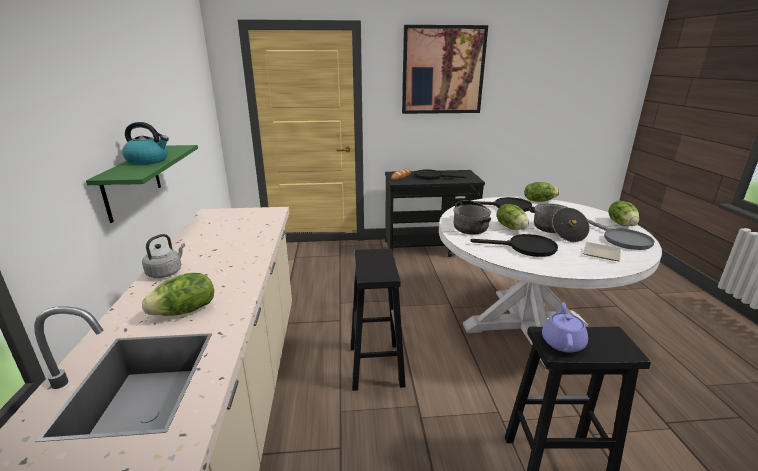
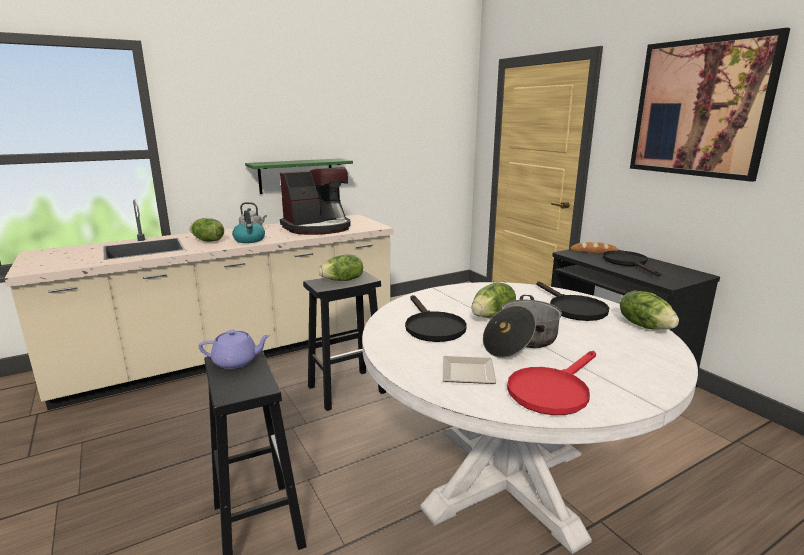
camera: 65 degrees right, 5 degrees down
kettle [122,122,169,165] -> kettle moved to [232,210,265,243]
cooking pot [453,200,491,235] -> none
grey frying pan [587,219,655,250] -> red frying pan [507,351,596,415]
lettuce [608,201,639,226] -> lettuce moved to [319,255,363,281]
none -> coffee machine [280,167,350,235]

